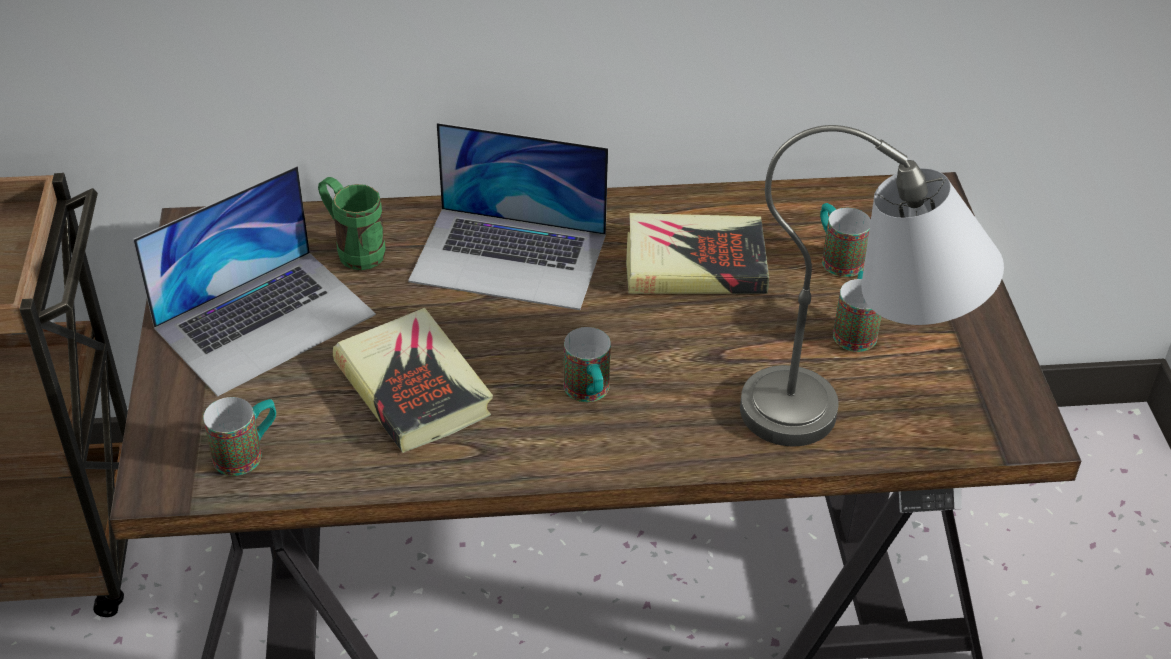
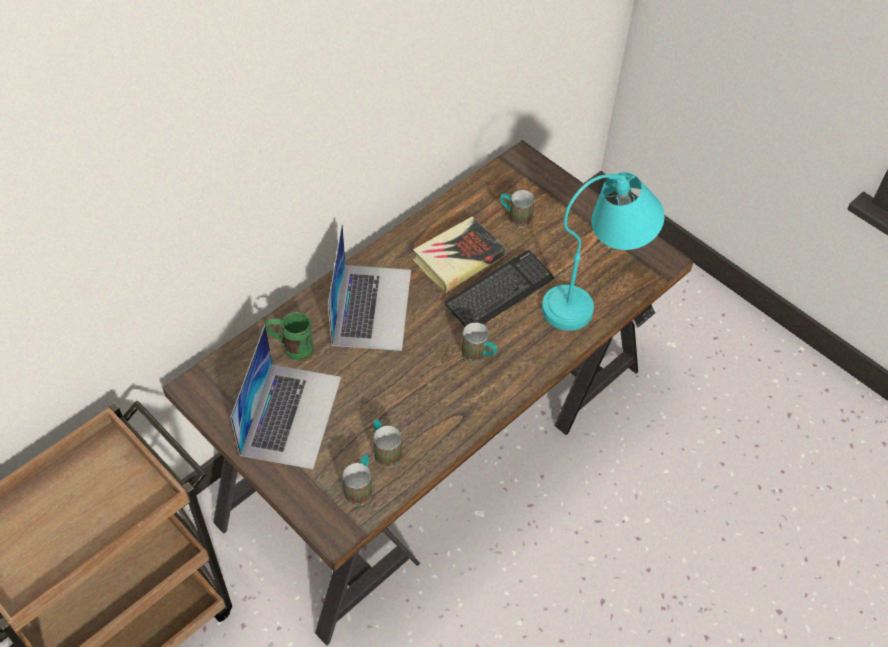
camera: 40 degrees left, 10 degrees up
book [333,308,493,453] -> none
laptop [408,123,608,310] -> laptop turned 60 degrees counterclockwise [328,224,411,351]
grey table lamp [740,125,1004,446] -> turquoise table lamp [542,172,665,331]
mug [833,271,882,352] -> mug moved to [373,419,402,468]
none -> keyboard [444,250,554,327]

